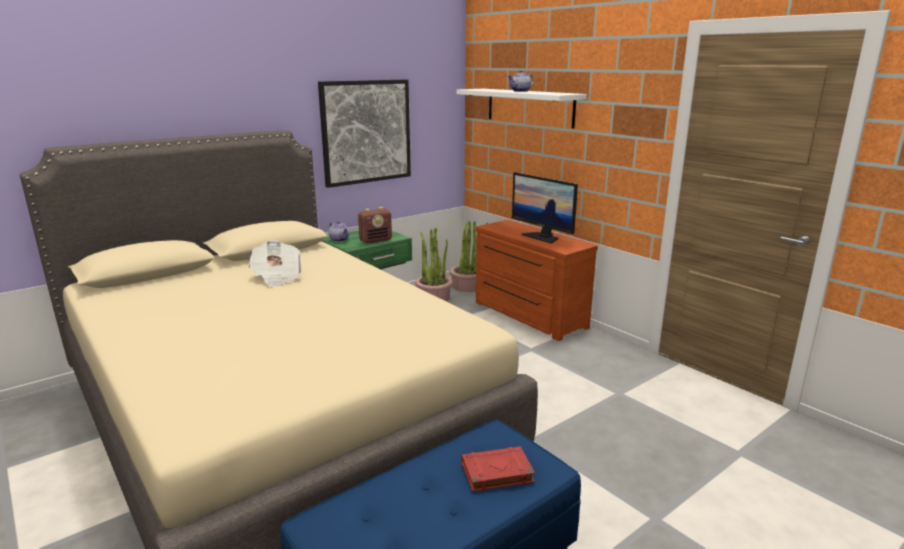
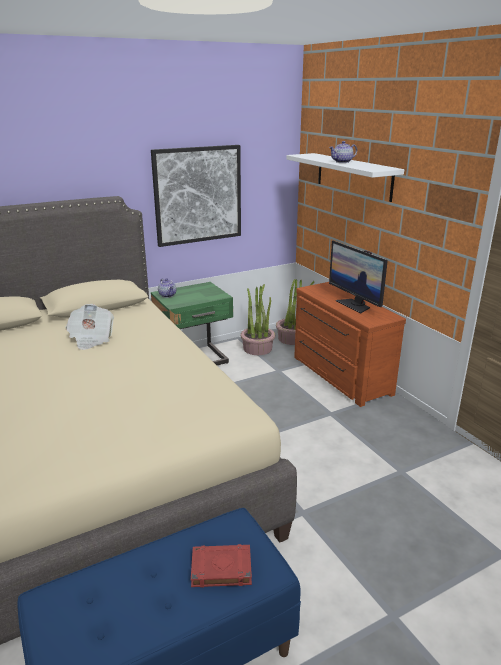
camera: 10 degrees right, 5 degrees up
radio [358,207,392,243] -> none

